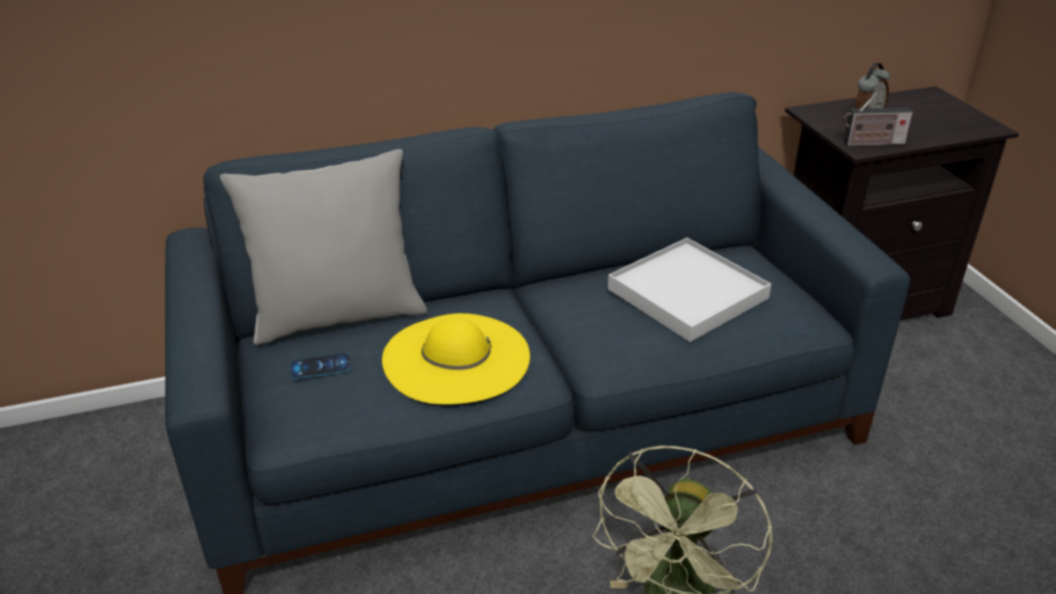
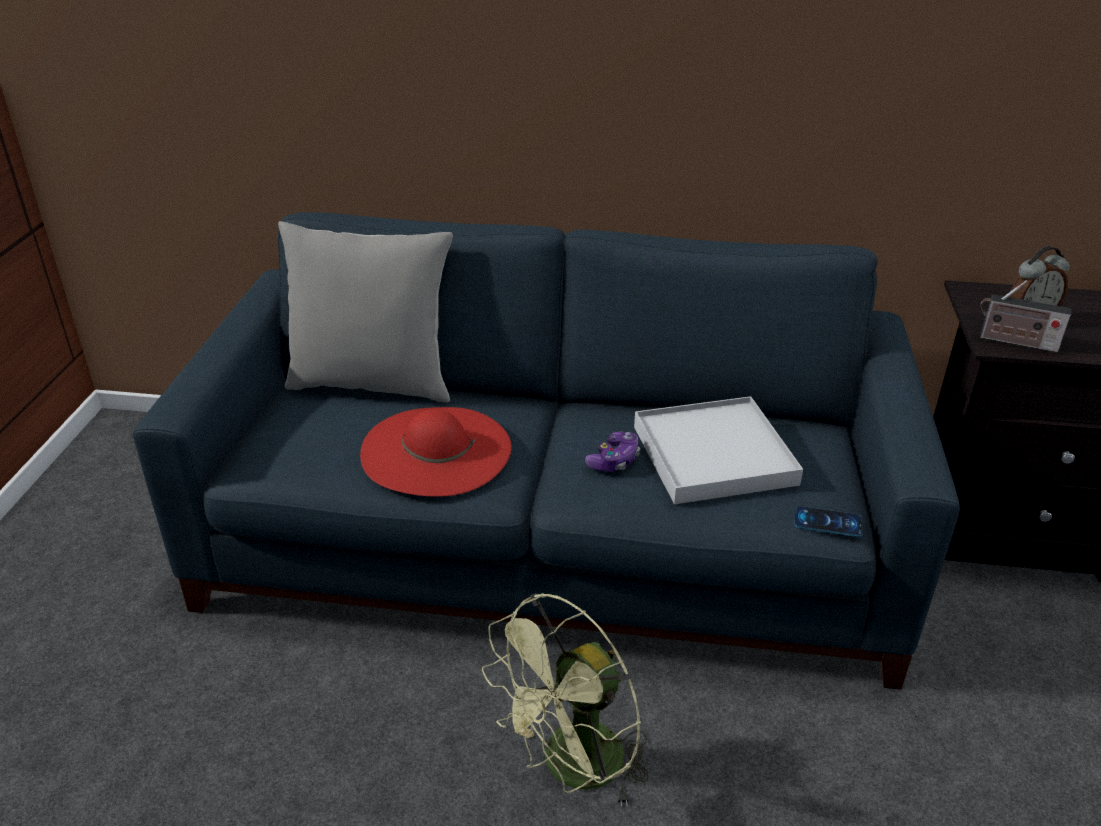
camera: 25 degrees right, 0 degrees up
phone [290,353,351,379] -> phone moved to [794,506,863,537]
yellow hat [382,313,530,404] -> red hat [360,407,512,497]
none -> game controller [585,431,640,472]

